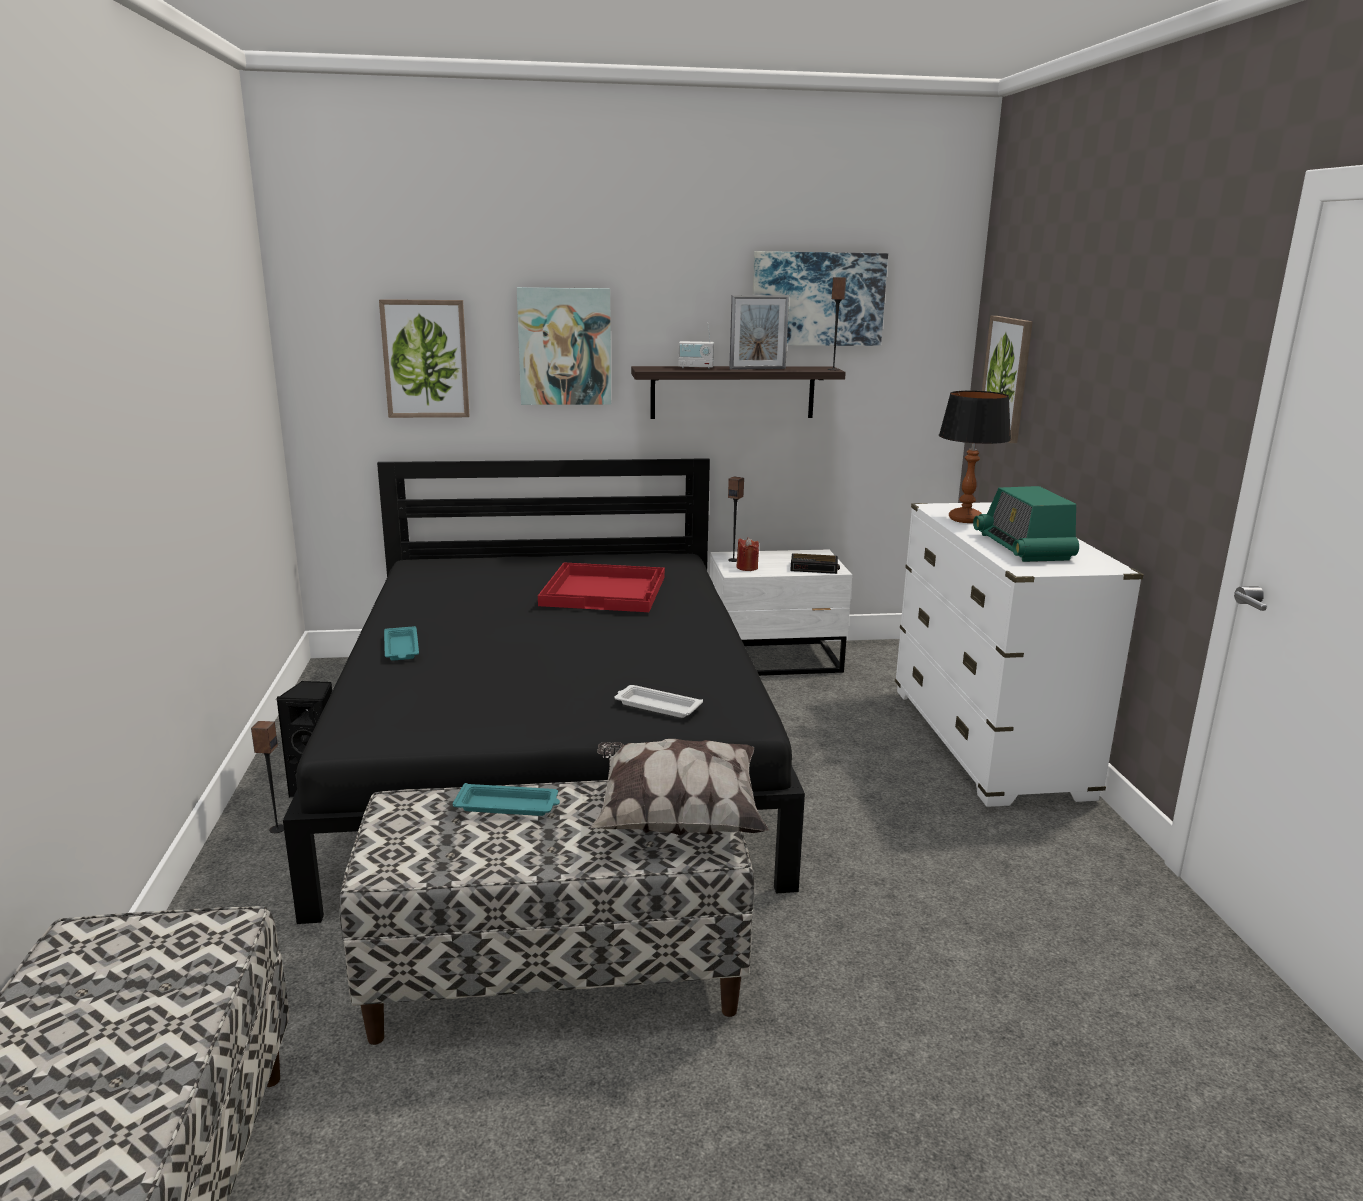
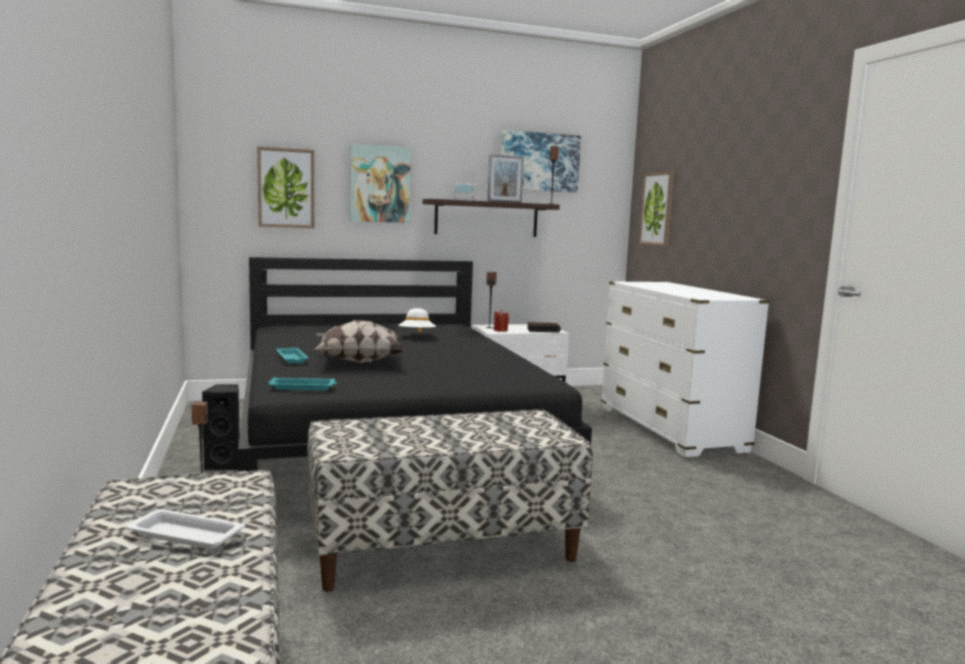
camera: 10 degrees left, 10 degrees down
turquoise tray [452,783,560,816] -> turquoise tray moved to [268,377,337,390]
red tray [538,562,665,612] -> white hat [398,308,436,332]
pillow [591,739,769,835] -> pillow moved to [315,320,405,363]
white tray [615,685,703,718] -> white tray moved to [126,509,245,549]
table lamp [939,391,1011,523] -> none
radio [973,486,1079,562] -> none

